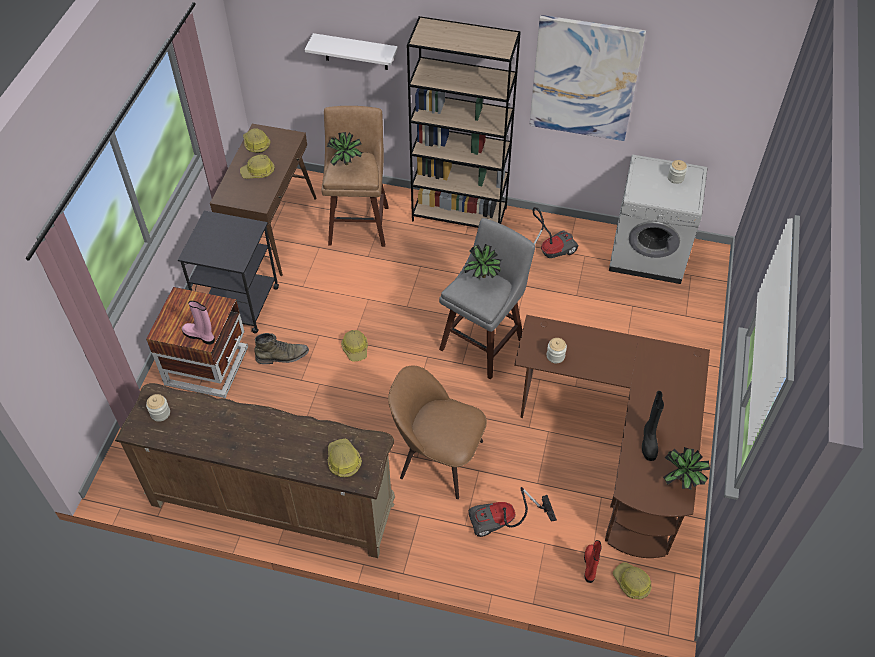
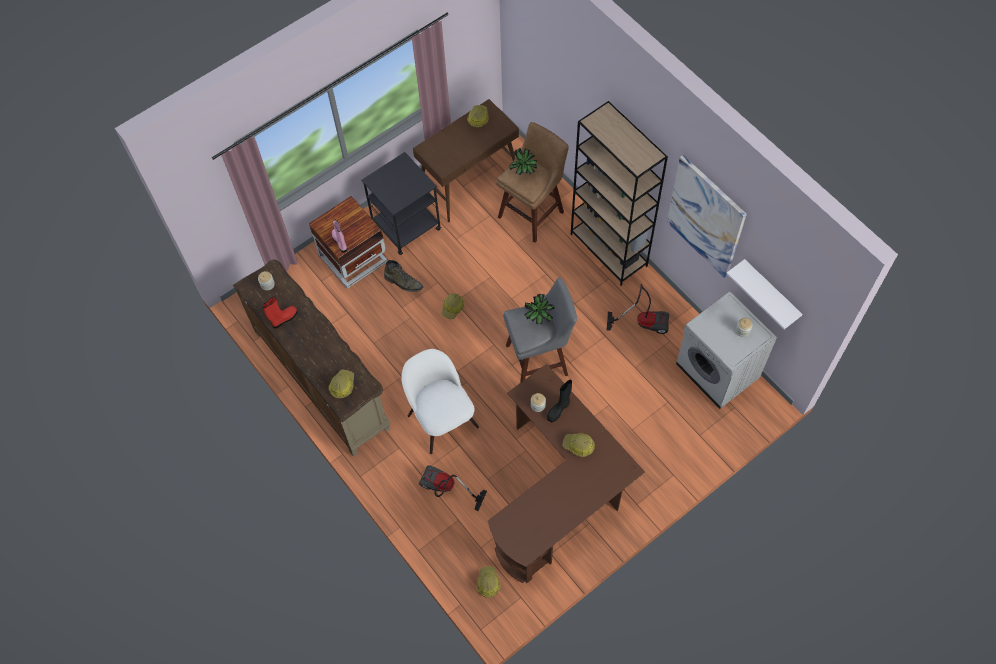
camera: 40 degrees right, 10 degrees up
hard hat [240,154,275,179] -> hard hat moved to [563,433,595,457]
white shelf [305,33,398,70] -> white shelf moved to [726,259,803,329]
brown chair [388,366,487,499] -> white chair [401,349,479,454]
red boot [584,540,602,583] -> red boot moved to [262,297,297,328]
black boot [642,391,664,461] -> black boot moved to [547,379,572,422]
potted plant [663,447,710,490] -> none

